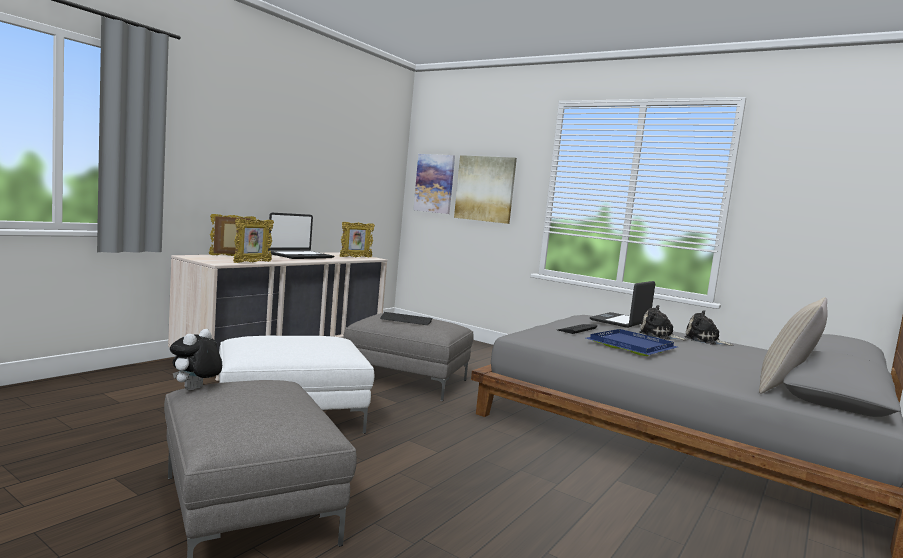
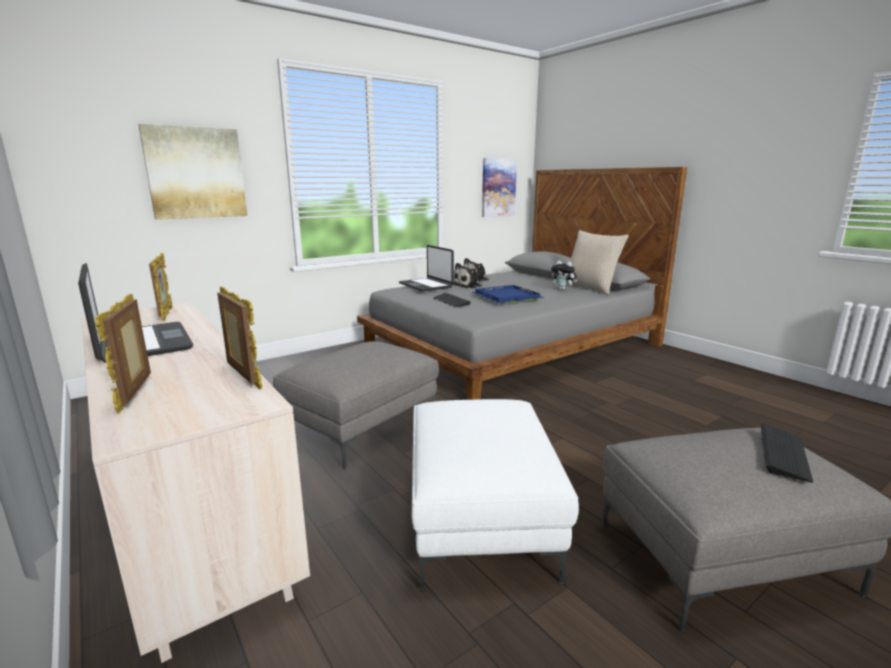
camera: 70 degrees left, 10 degrees up
plush toy [170,329,222,390] -> plush toy moved to [551,260,577,290]
keyboard [380,312,432,325] -> keyboard moved to [760,423,813,483]
picture [413,154,455,214] -> picture moved to [482,158,517,217]

